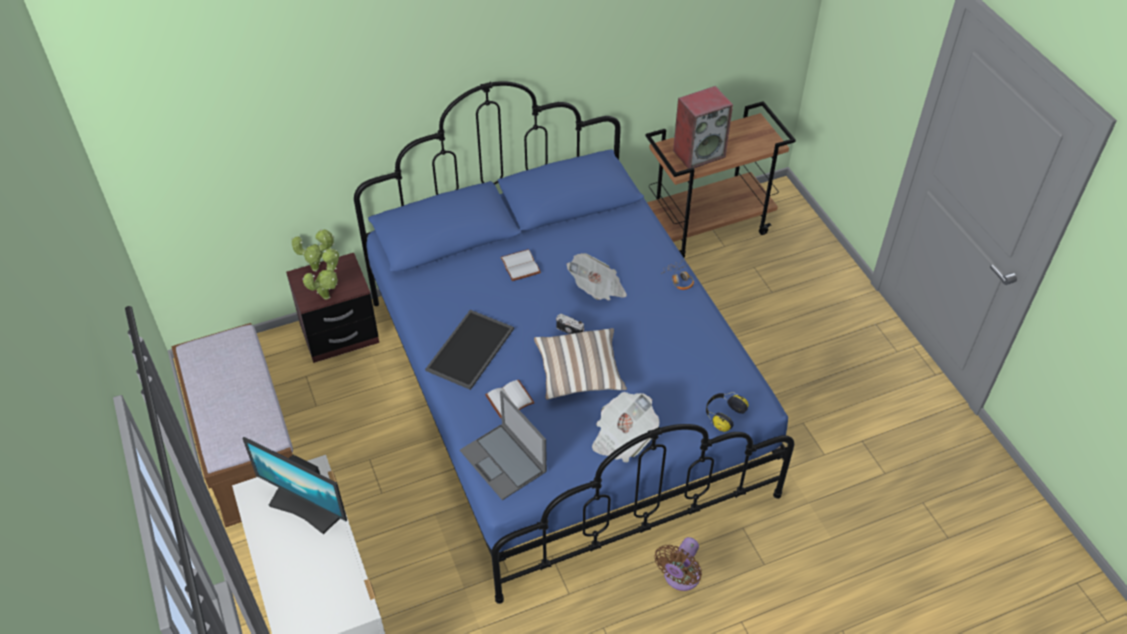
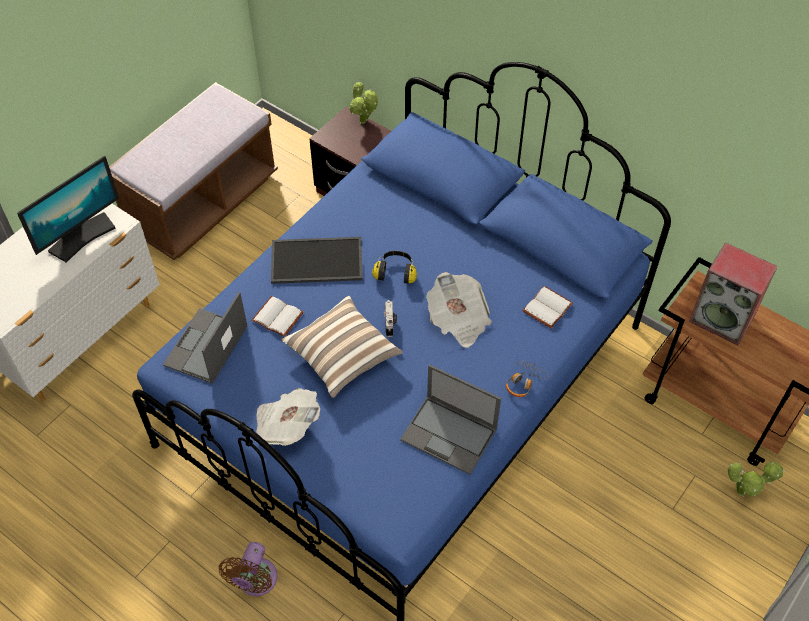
camera: 60 degrees right, 5 degrees up
monitor [242,437,347,534] -> monitor turned 135 degrees counterclockwise [17,156,119,263]
potted plant [303,248,339,299] -> potted plant moved to [728,462,785,497]
white book [500,249,541,281] -> white book moved to [522,286,573,328]
brown fan [654,537,702,591] -> brown fan turned 75 degrees counterclockwise [219,542,277,596]
headphones [706,392,748,432] -> headphones moved to [372,251,417,284]
none -> laptop [400,364,501,475]

